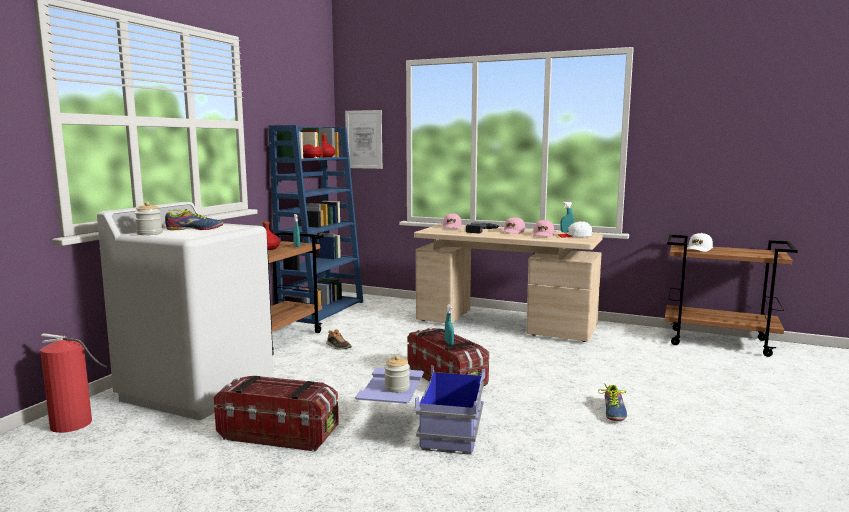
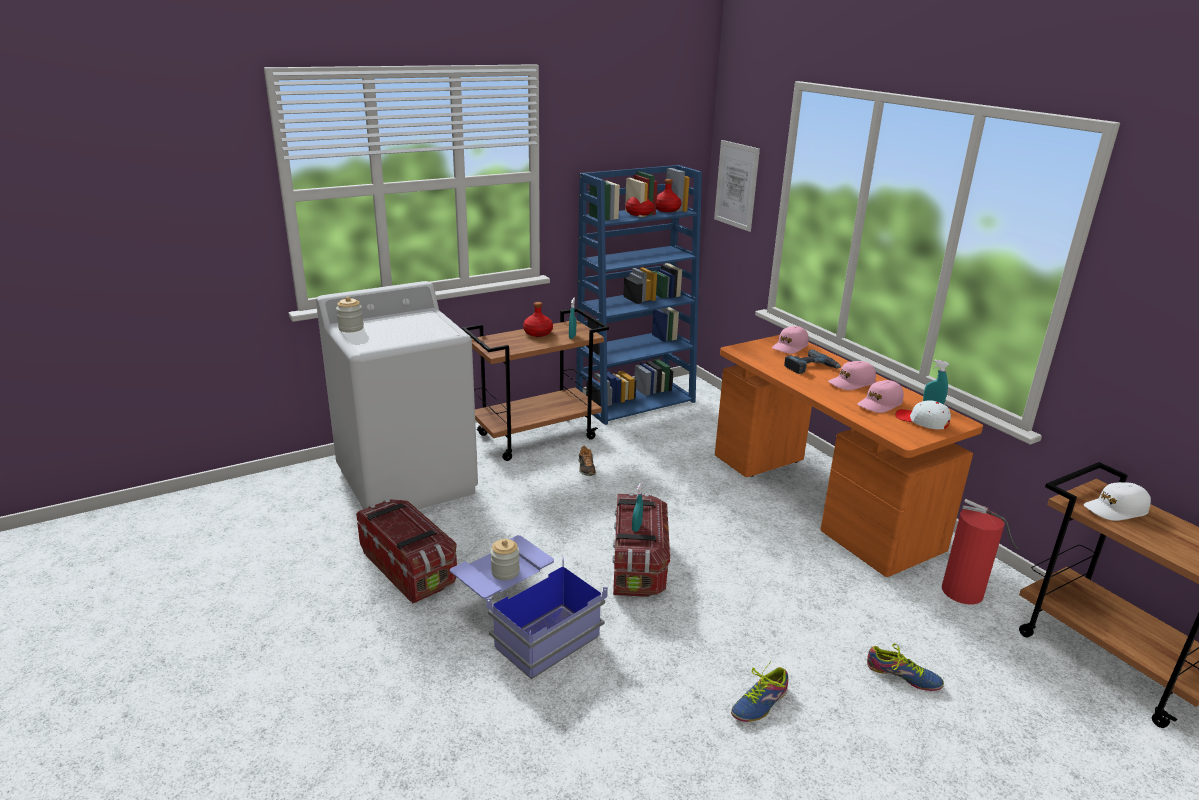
camera: 35 degrees right, 15 degrees up
fire extinguisher [40,333,107,433] -> fire extinguisher moved to [942,499,1018,605]
shoe [165,209,223,230] -> shoe moved to [867,644,944,691]
beige desk [414,224,603,342] -> orange desk [715,335,983,577]

